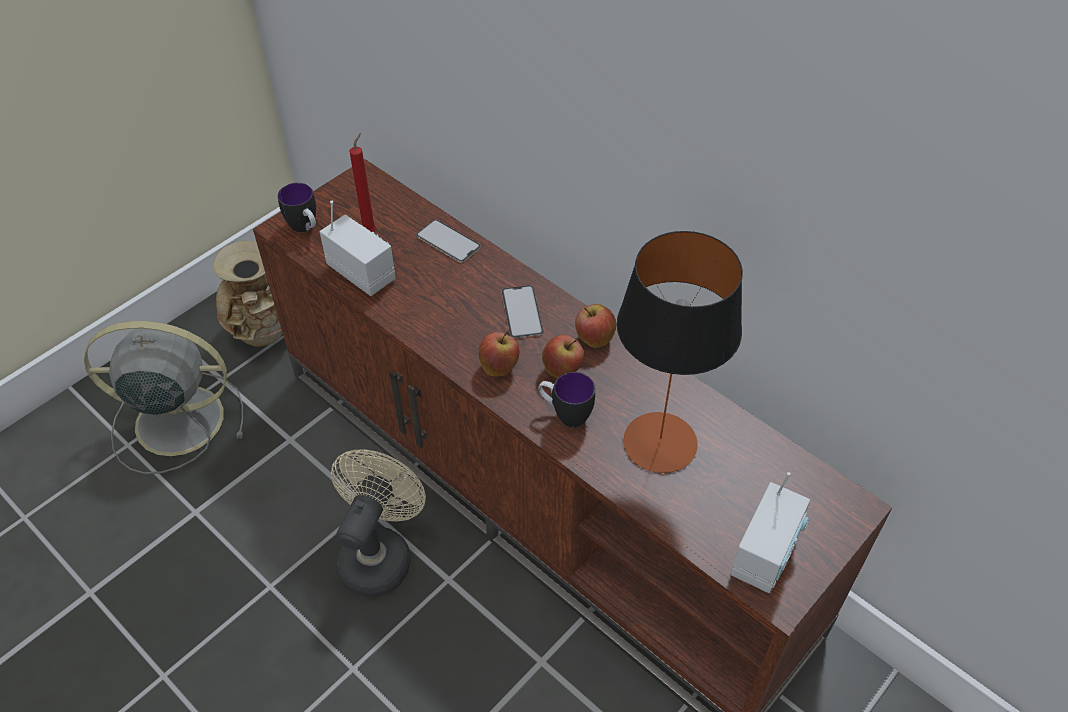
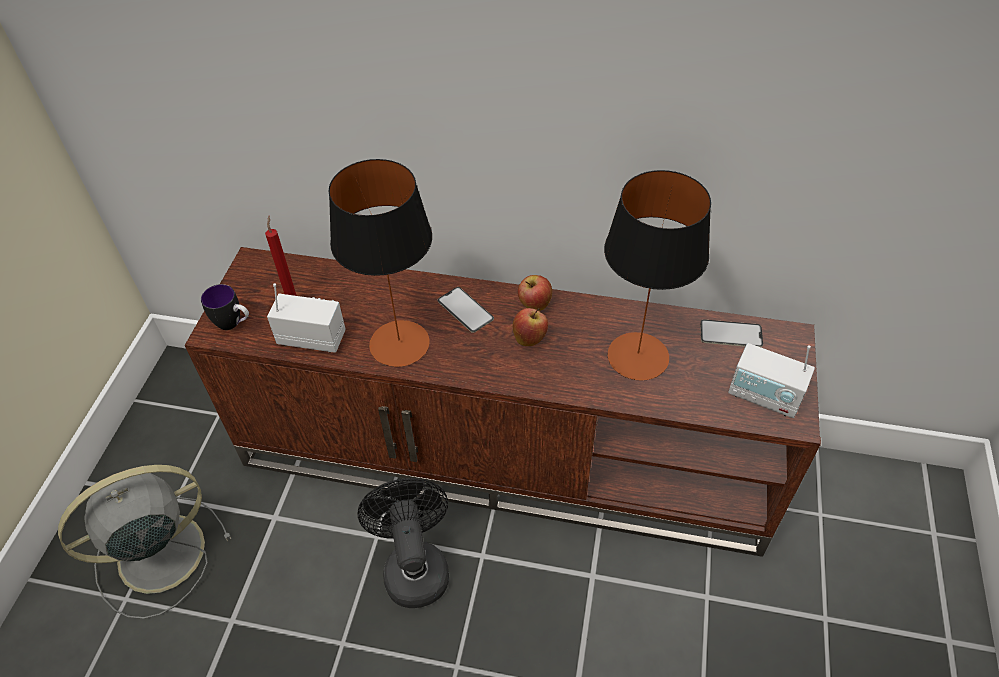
camera: 30 degrees left, 0 degrees up
beige vase [213,241,283,347] -> none
beige fan [331,450,426,597] -> black fan [357,478,449,608]
phone [416,219,481,263] -> phone moved to [700,319,763,347]
apple [478,331,519,377] -> none
mug [538,372,595,427] -> none
radio [730,472,810,593] -> radio turned 120 degrees clockwise [728,343,815,418]
none -> table lamp [329,159,432,367]

